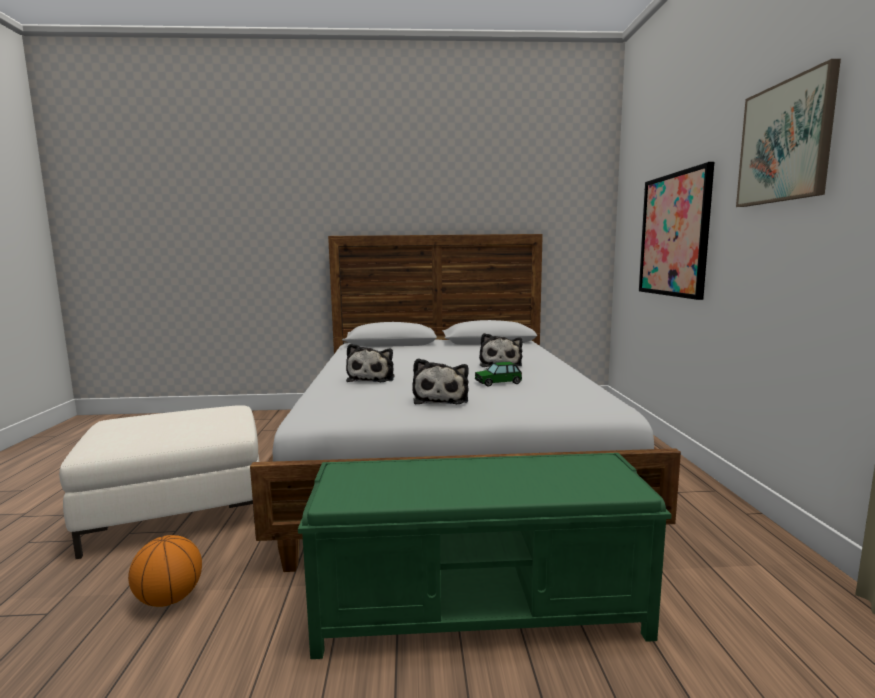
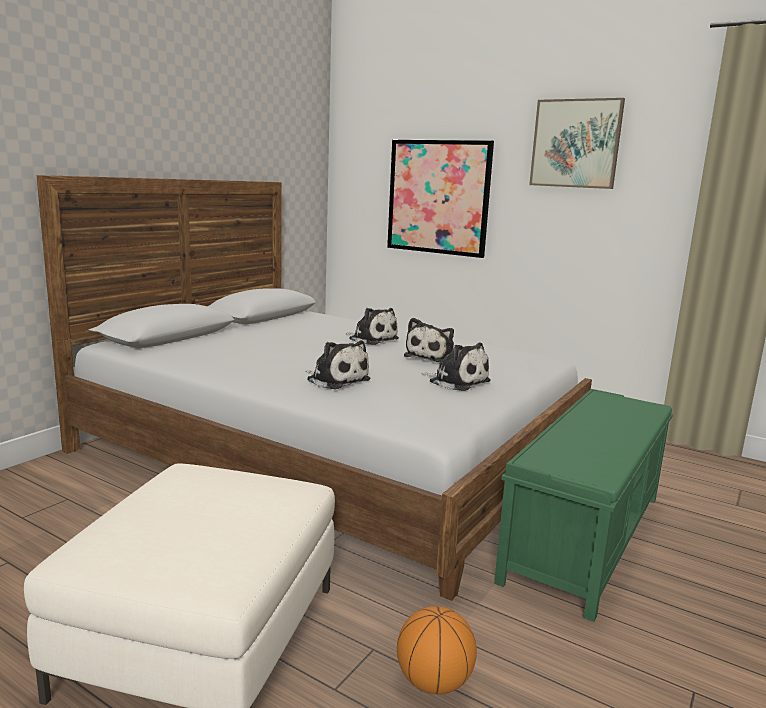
camera: 55 degrees left, 5 degrees up
toy car [475,362,522,387] -> plush toy [404,318,454,362]

